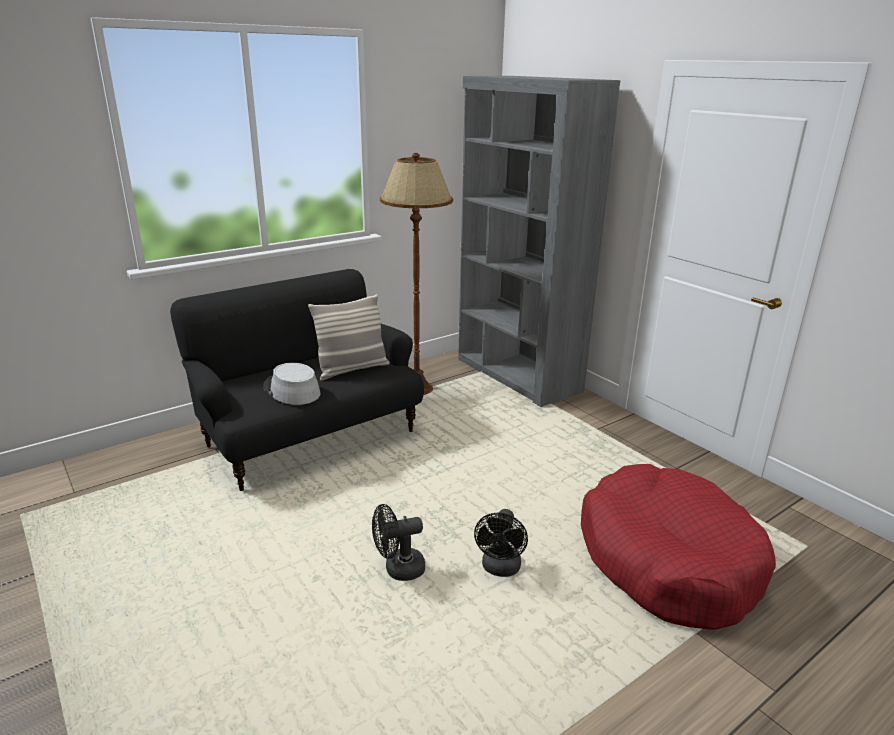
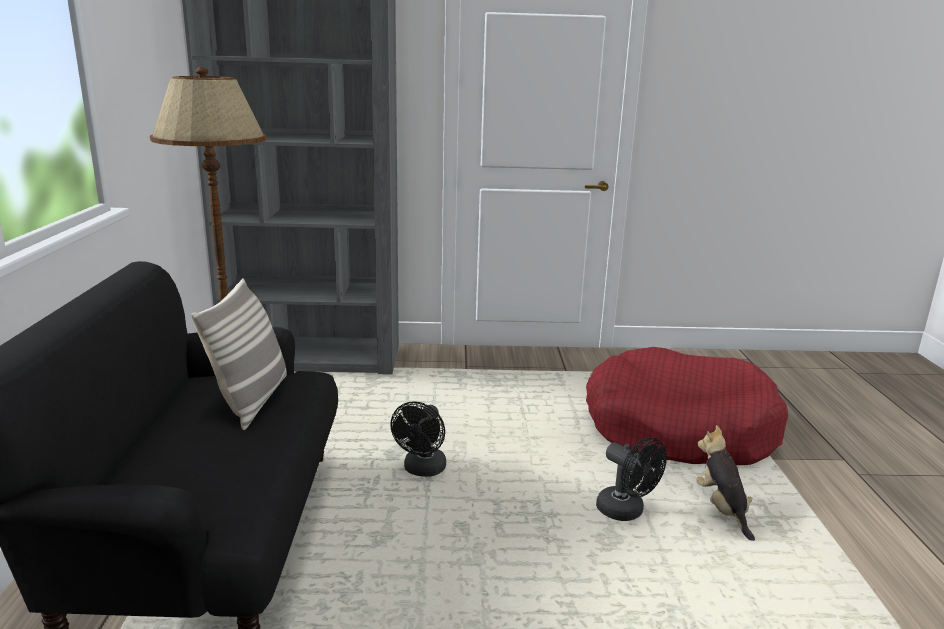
camera: 55 degrees left, 5 degrees down
grey hat [263,363,320,405] -> none
black fan [372,504,425,581] -> black fan moved to [390,401,446,477]
none -> plush toy [696,425,755,541]

